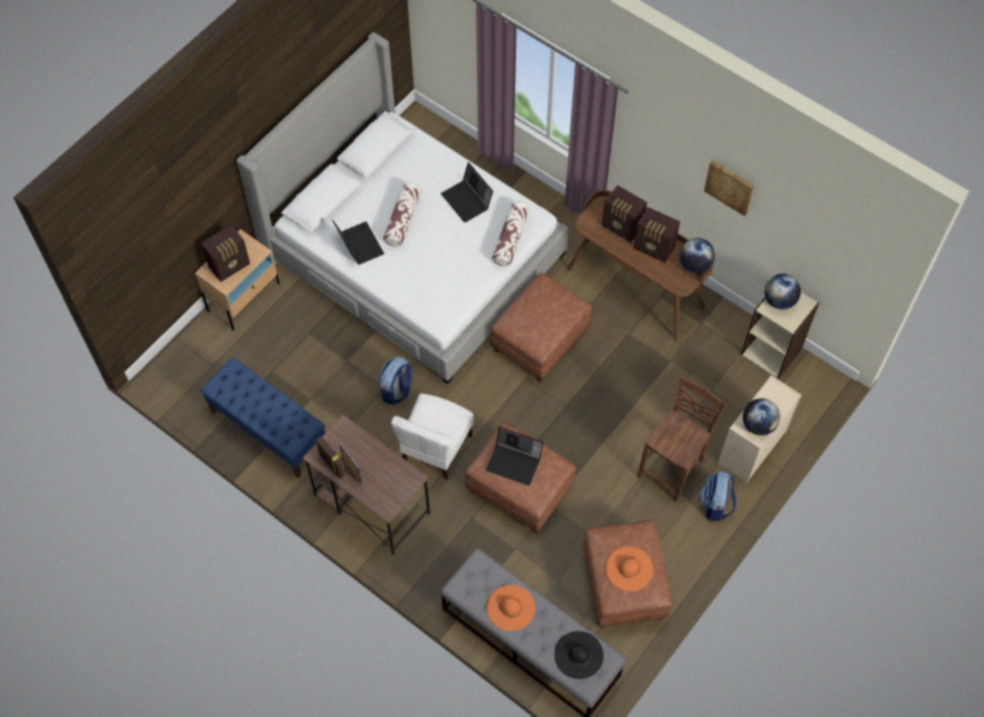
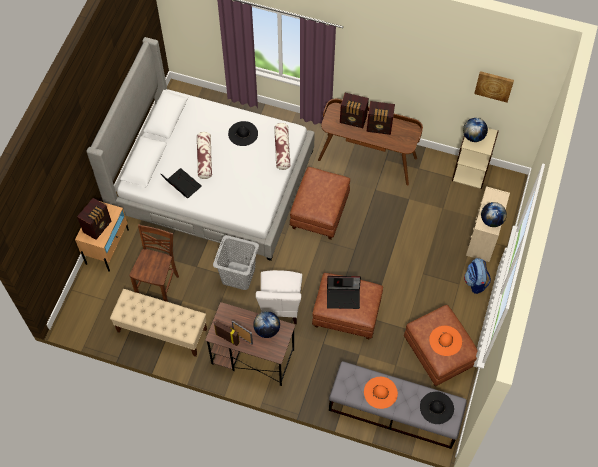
camera: 20 degrees left, 0 degrees up
blue bench [200,357,325,479] -> beige bench [110,289,207,357]
backpack [378,356,413,405] -> grey laundry basket [213,235,259,290]
laptop [441,162,493,223] -> black hat [228,121,258,146]
brown chair [637,376,727,502] -> brown chair moved to [129,224,179,302]
globe [680,238,715,273] -> globe moved to [253,311,280,338]
picture [704,160,754,216] -> picture moved to [474,71,514,102]

